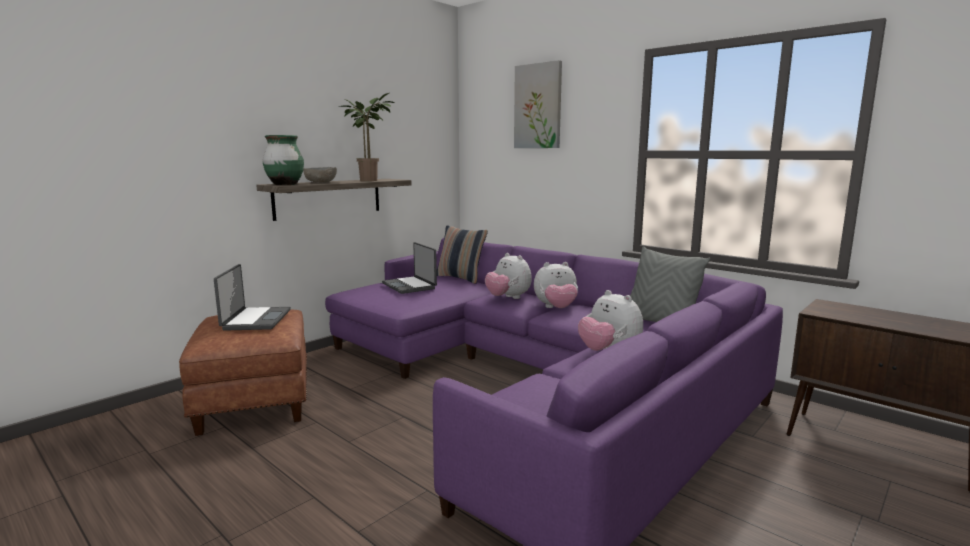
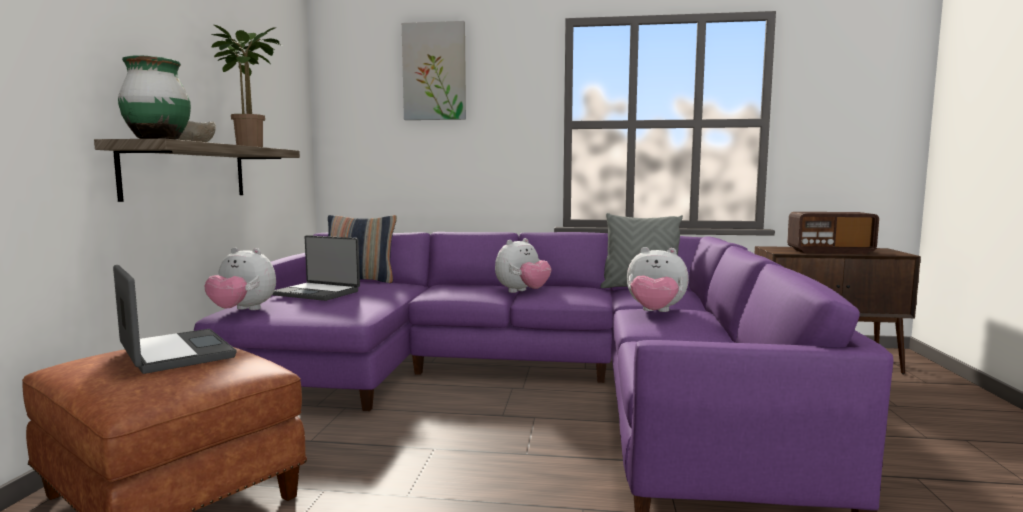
camera: 35 degrees left, 5 degrees down
plush toy [485,253,532,299] -> plush toy moved to [205,248,276,310]
none -> radio [787,212,879,254]

